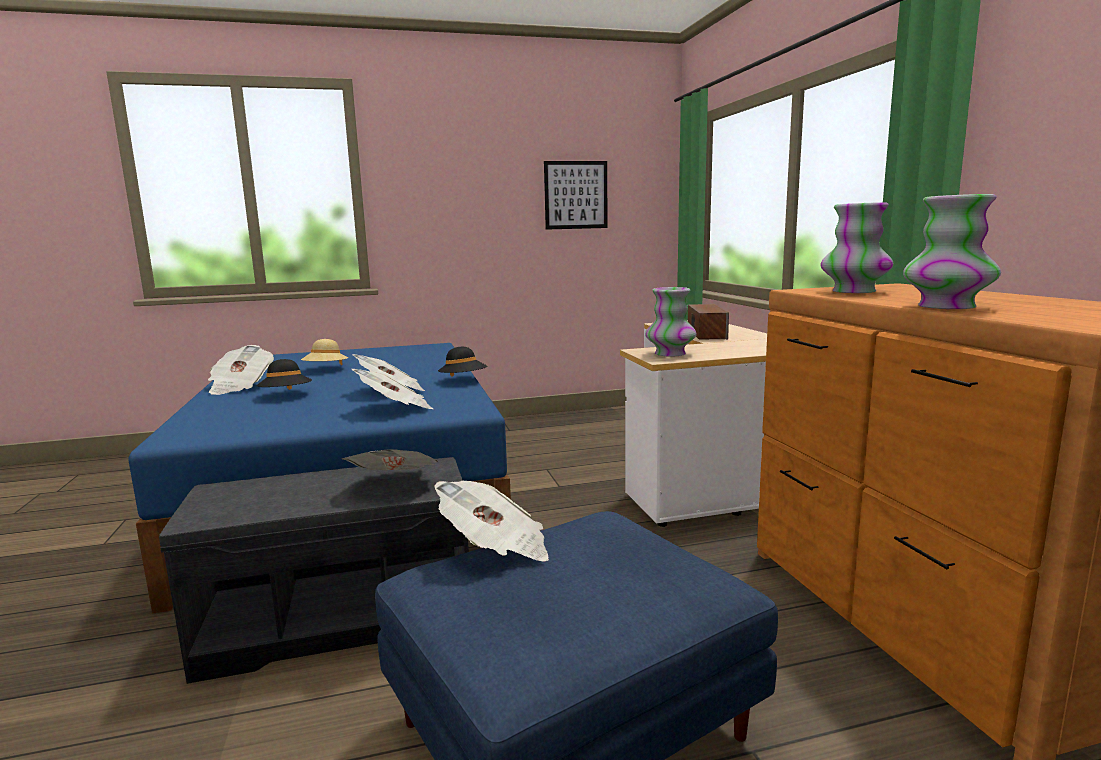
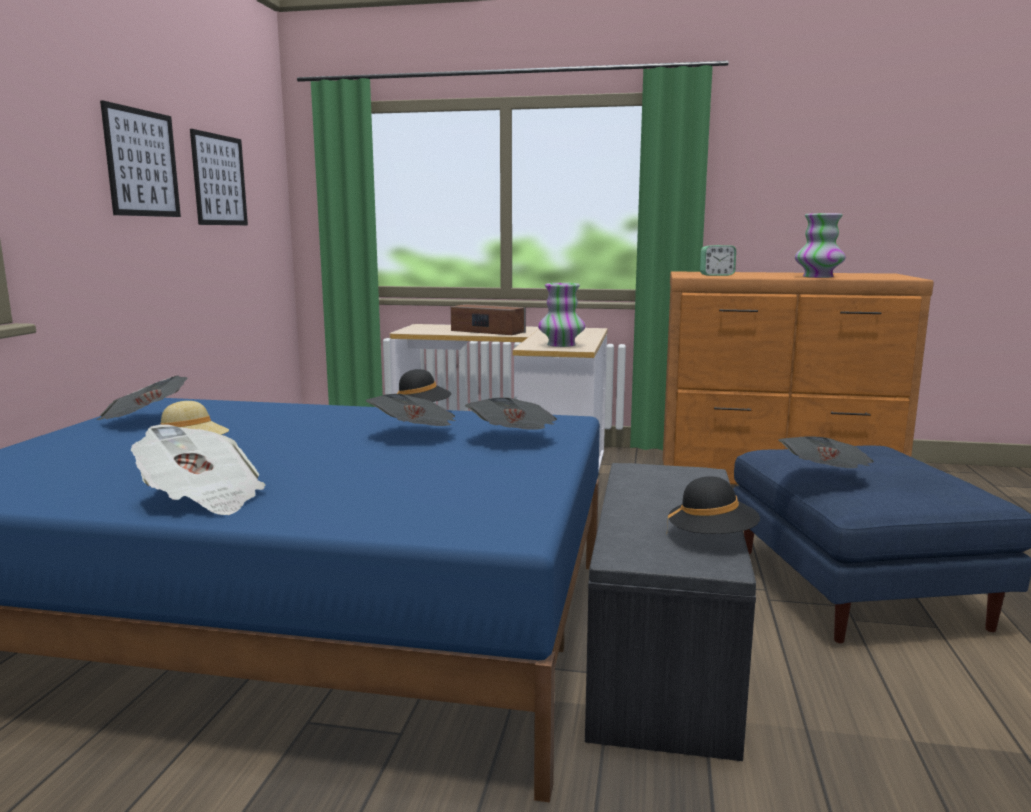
camera: 65 degrees left, 0 degrees up
black hat [257,359,312,390] -> black hat moved to [667,476,760,534]
newspaper [342,449,438,470] -> newspaper moved to [97,375,188,420]
vase [820,202,894,293] -> alarm clock [700,245,736,276]
none -> picture [100,100,181,217]

